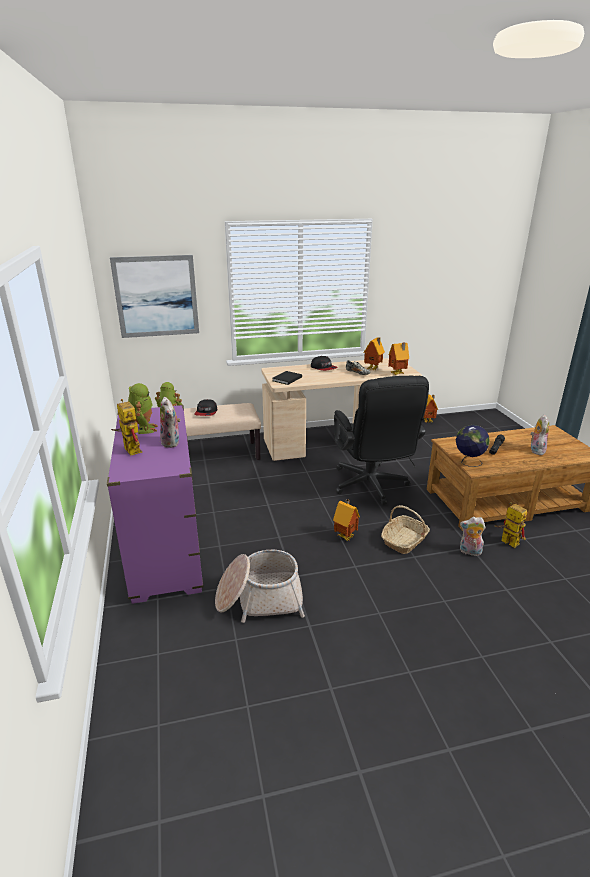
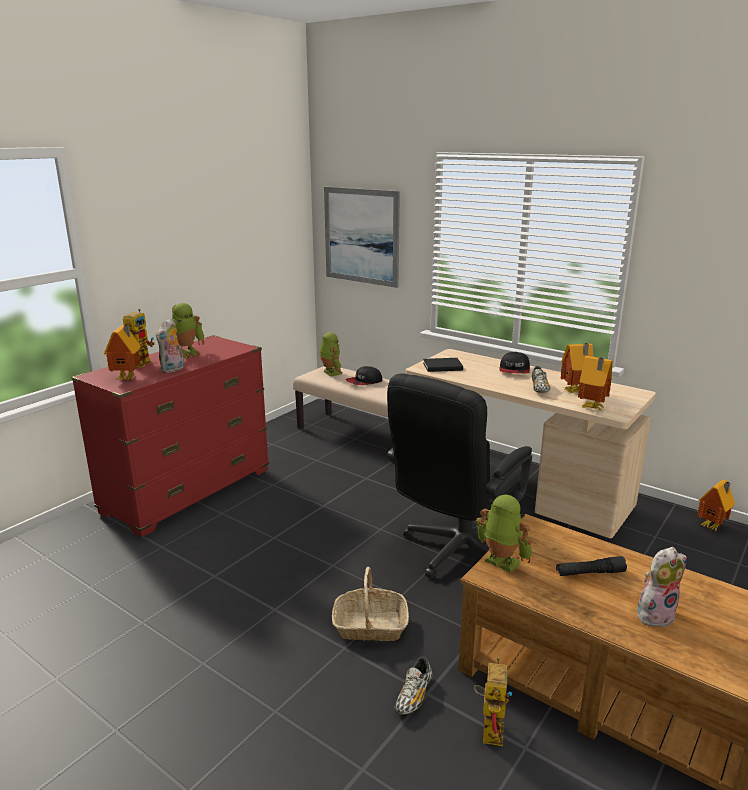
camera: 50 degrees right, 5 degrees down
purple dresser [107,405,203,604] -> red dresser [71,335,269,537]
basket [215,550,305,623] -> none
toy house [333,499,360,541] -> toy house moved to [104,325,141,380]
globe [456,425,490,467] -> toy robot [476,495,532,573]
plush toy [460,517,486,556] -> shoe [395,657,432,715]

